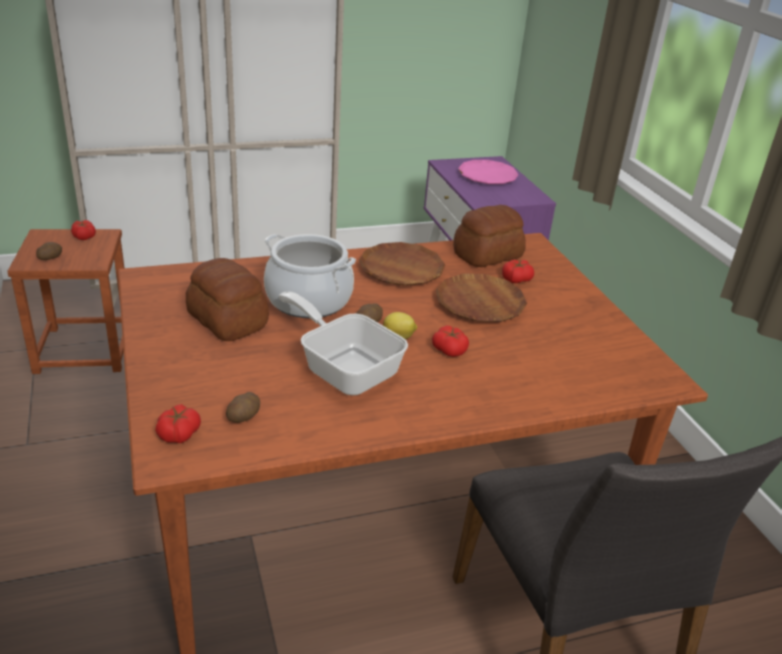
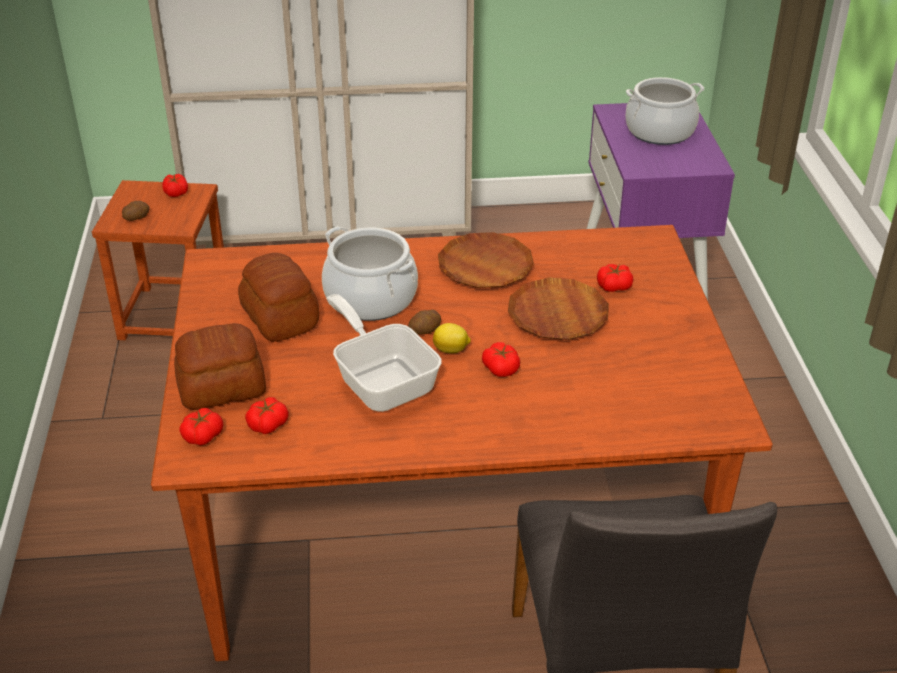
camera: 15 degrees right, 5 degrees up
potato [226,392,260,423] -> tomato [245,397,289,434]
bread [453,205,526,267] -> bread moved to [174,323,266,410]
pink plate [458,160,518,184] -> cooking pot [626,77,704,145]

